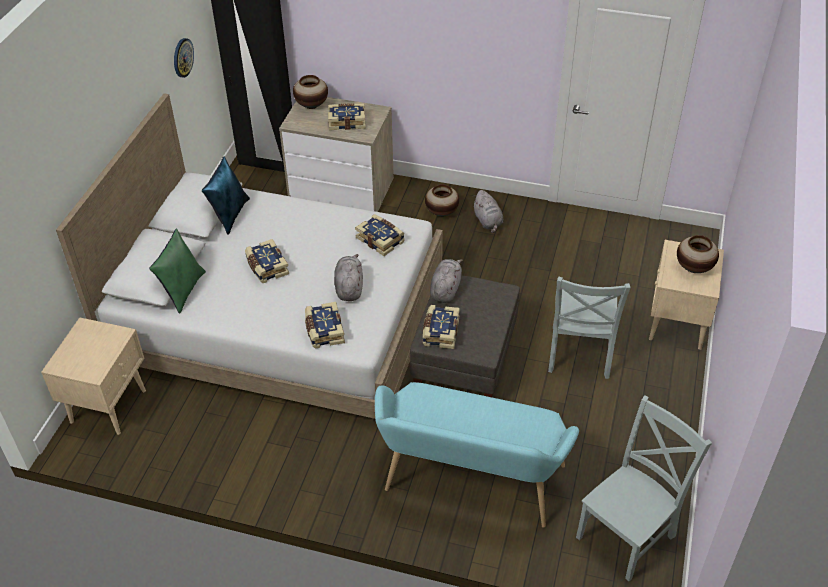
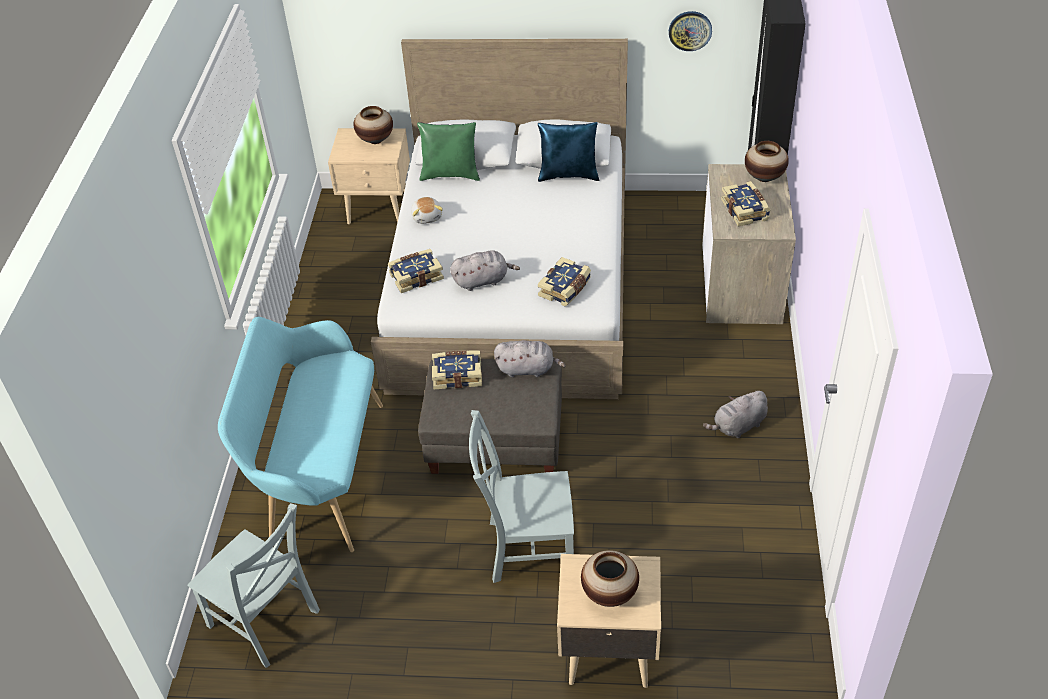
camera: 80 degrees right, 0 degrees up
book [245,239,289,283] -> none
vase [425,184,459,217] -> vase moved to [353,106,393,144]
none -> plush toy [411,197,443,224]

